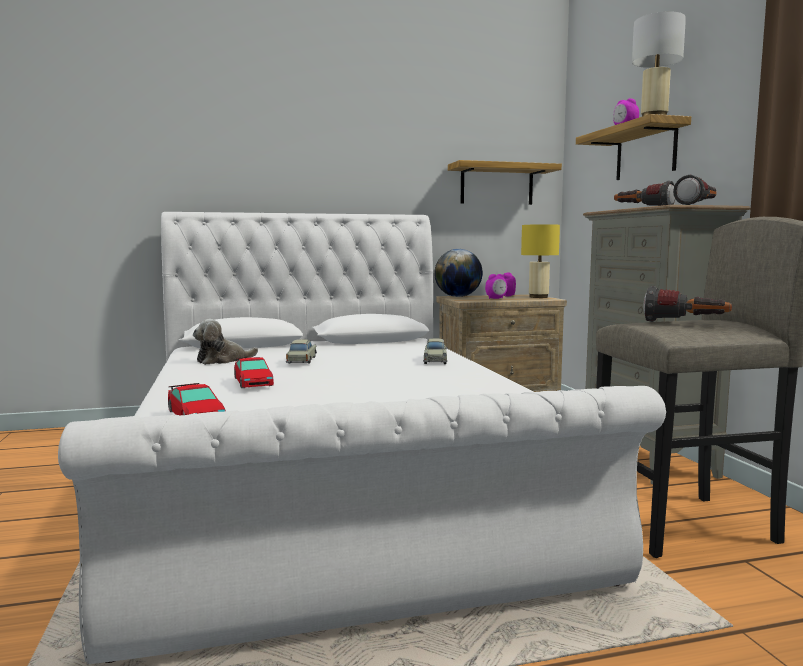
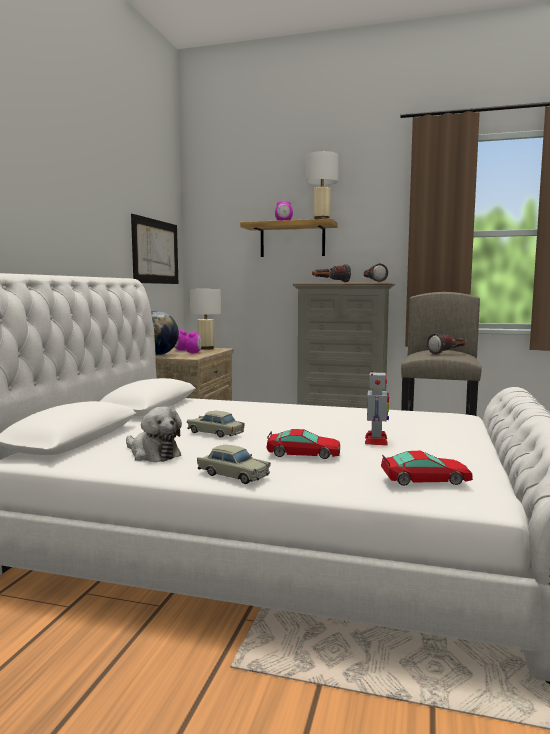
camera: 60 degrees left, 0 degrees up
plush toy [193,319,258,365] -> plush toy turned 45 degrees counterclockwise [126,407,182,462]
beige toy car [423,339,448,364] -> beige toy car moved to [197,445,271,484]
shelf [448,160,562,205] -> picture [131,214,178,284]
yellow table lamp [521,224,560,298] -> white table lamp [190,289,221,350]
none -> toy robot [365,370,389,446]

